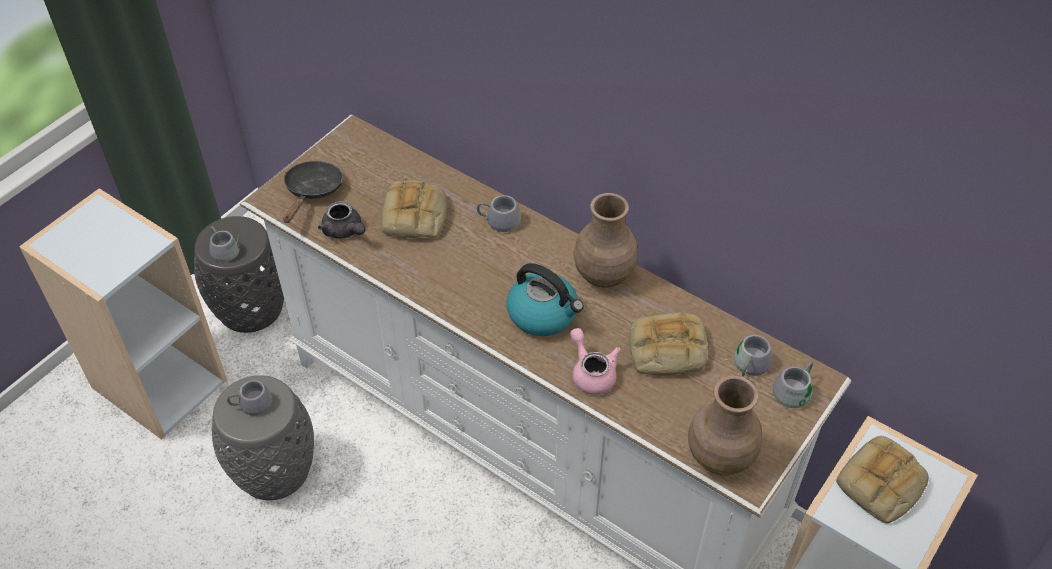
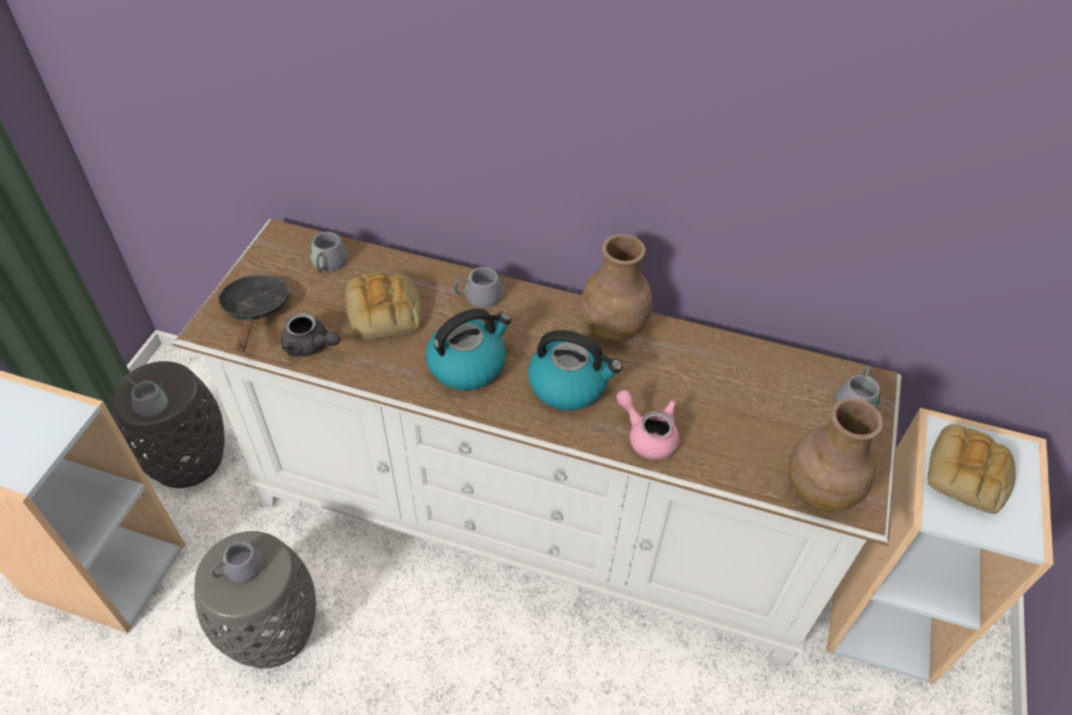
camera: 20 degrees left, 0 degrees up
bread [629,313,708,376] -> none
grey mug [721,335,772,376] -> grey mug moved to [299,232,348,272]
none -> kettle [426,309,512,391]

